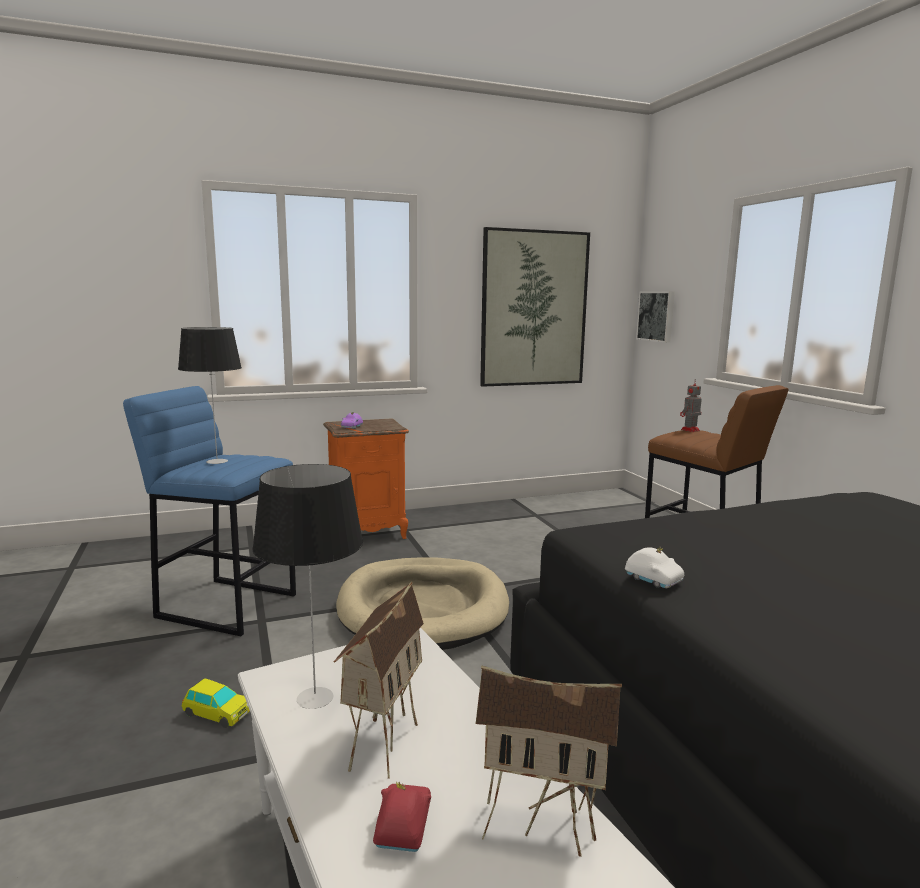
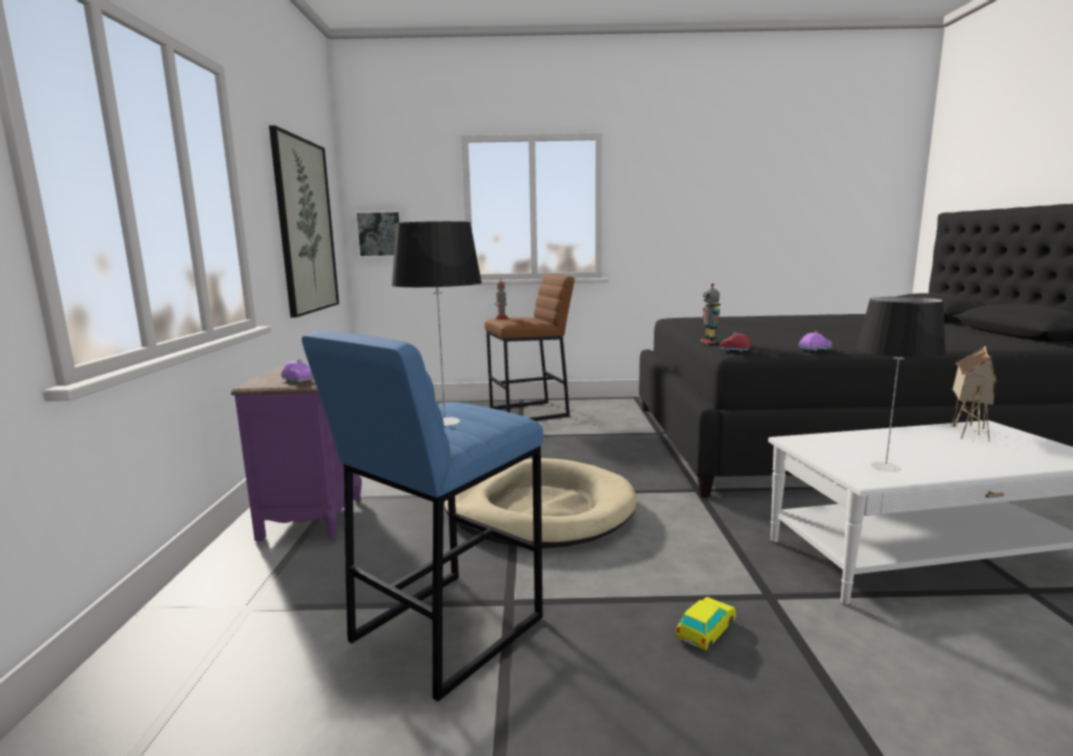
camera: 70 degrees left, 0 degrees up
orange nightstand [323,418,409,539] -> purple nightstand [231,368,362,541]
toy house [334,582,424,779] -> none
red toy car [373,782,431,852] -> red toy car moved to [720,332,751,352]
white toy car [625,546,684,588] -> purple toy car [798,330,832,351]
none -> toy robot [701,283,721,344]

